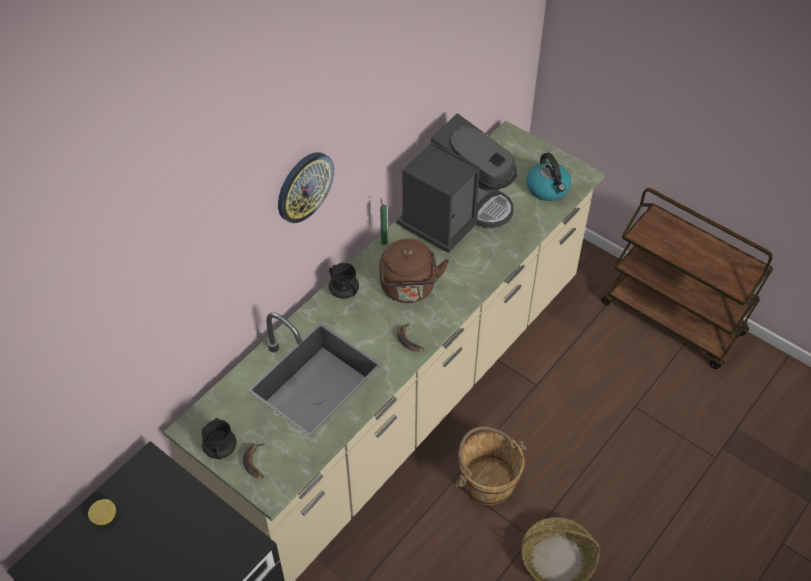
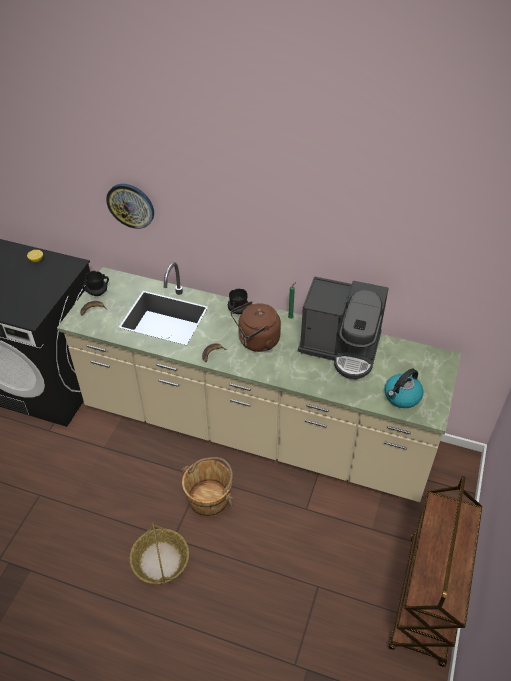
camera: 70 degrees right, 5 degrees down
wall clock [278,152,334,223] -> wall clock moved to [106,184,154,229]

